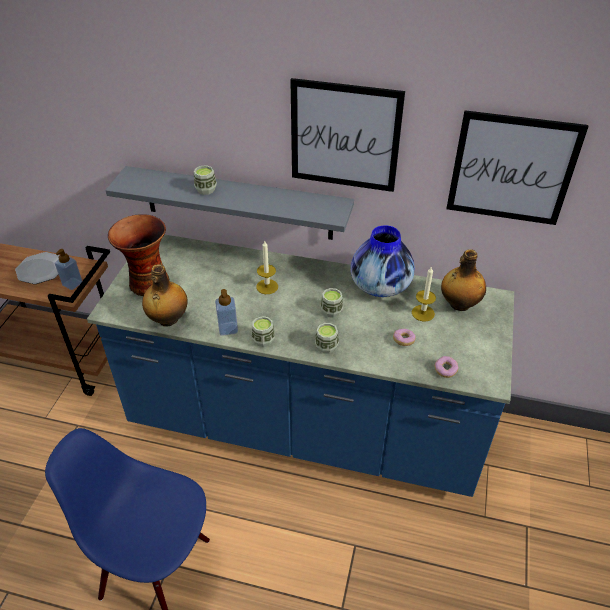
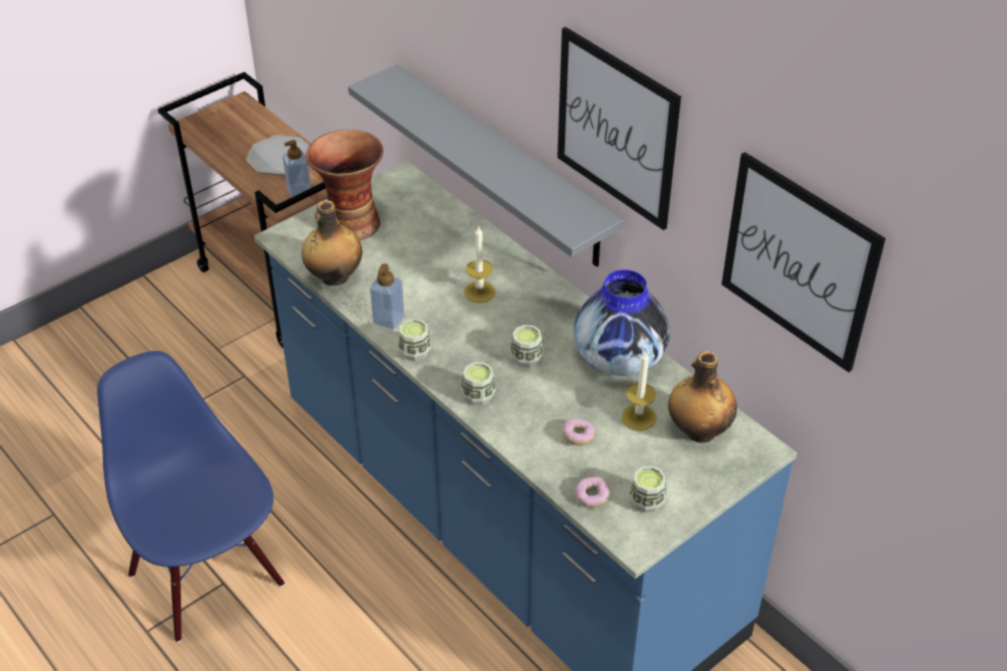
camera: 35 degrees right, 0 degrees up
cup [194,165,217,195] -> cup moved to [629,466,666,513]

